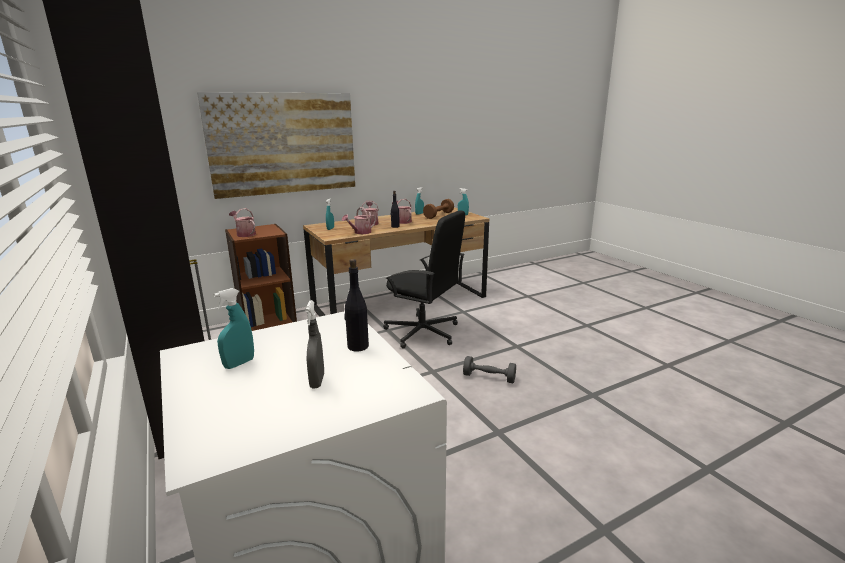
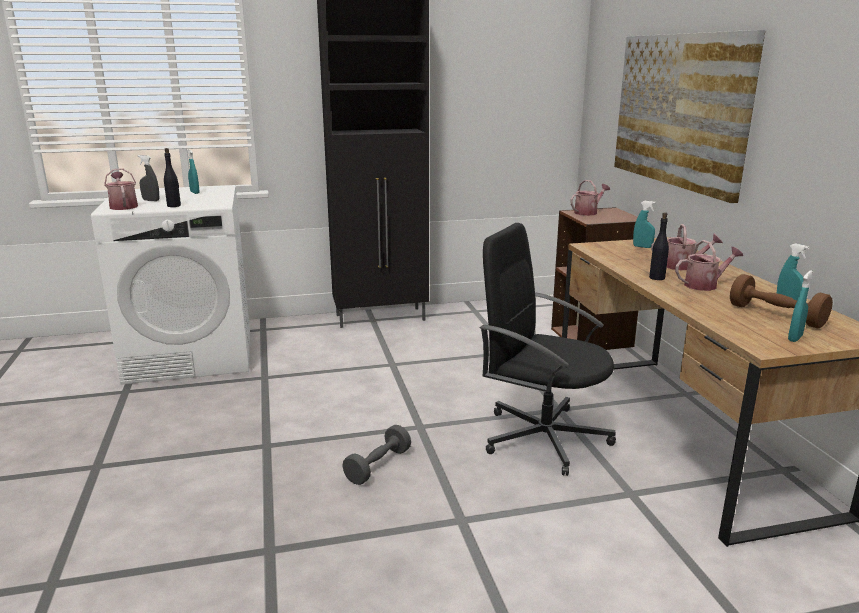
camera: 105 degrees right, 0 degrees up
watering can [342,207,376,234] -> watering can moved to [104,168,138,210]
black office chair [384,210,465,348] -> black office chair turned 75 degrees clockwise [480,223,616,476]

